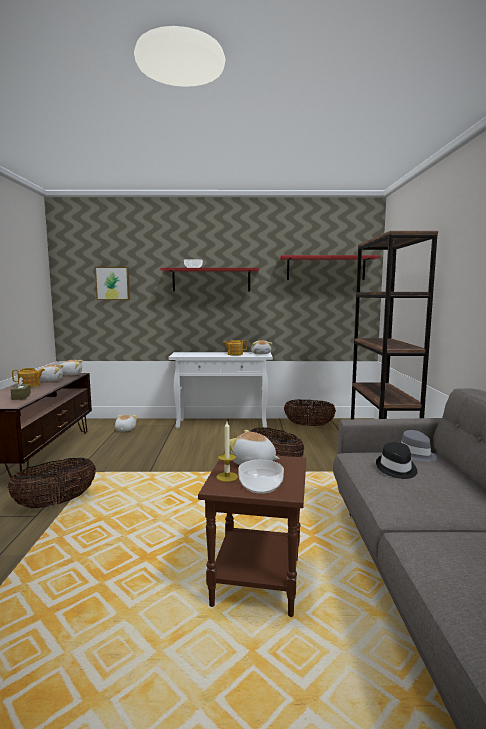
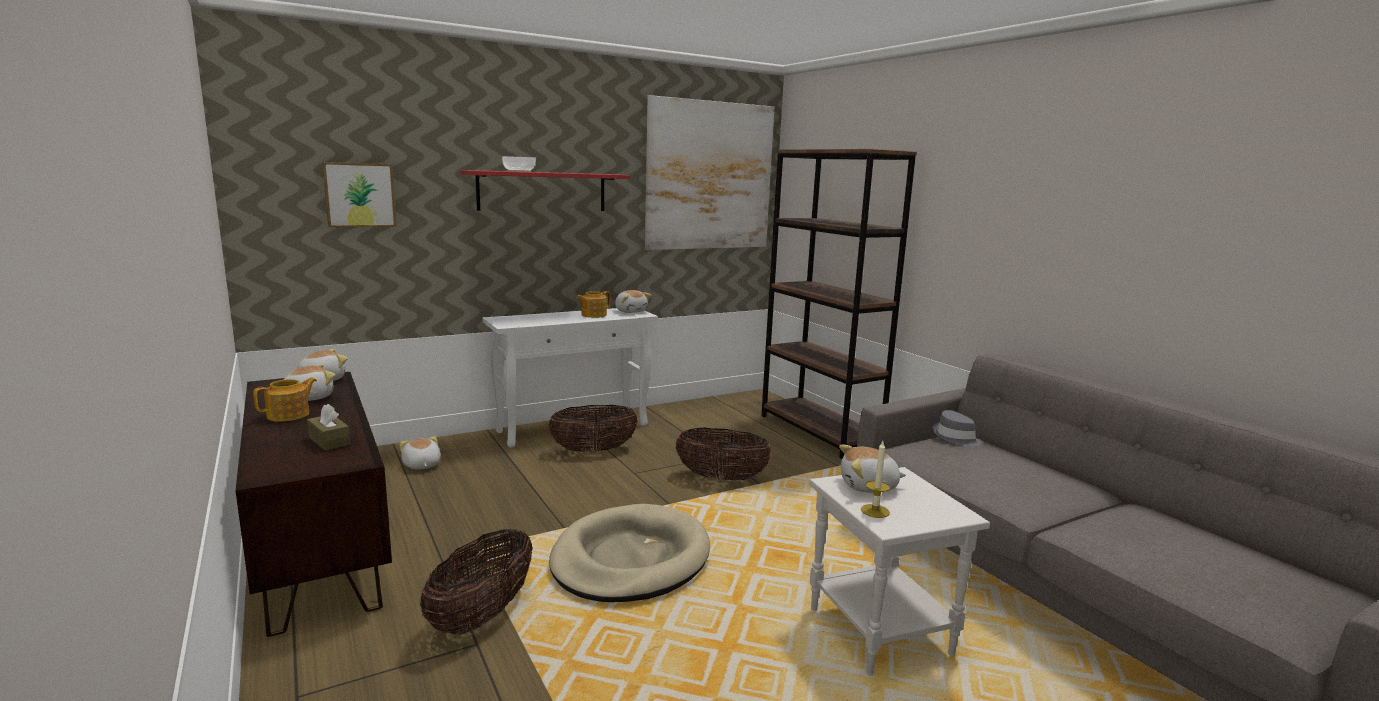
camera: 30 degrees left, 5 degrees up
brown side table [198,452,306,617] -> white side table [809,467,990,676]
bowl [238,460,284,494] -> none
red shelf [279,255,380,280] -> picture [645,95,775,250]
basket [284,399,336,426] -> basket moved to [549,405,638,452]
black hat [376,442,417,479] -> none
none -> beige dog bed [549,504,710,602]

